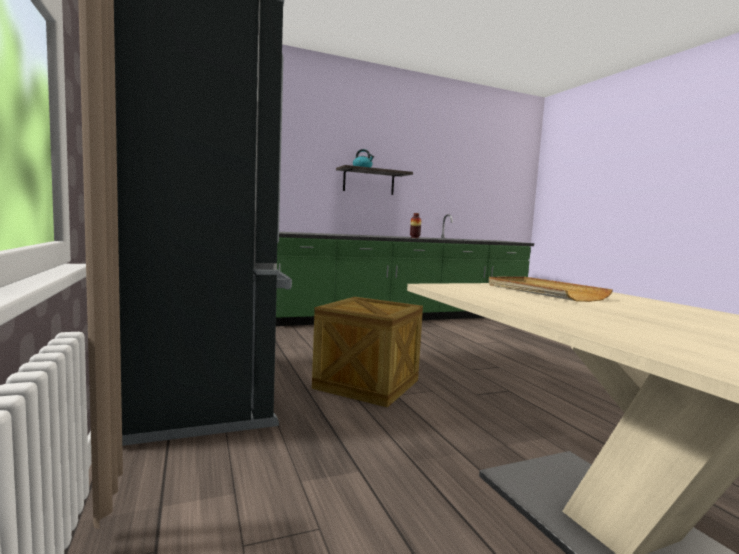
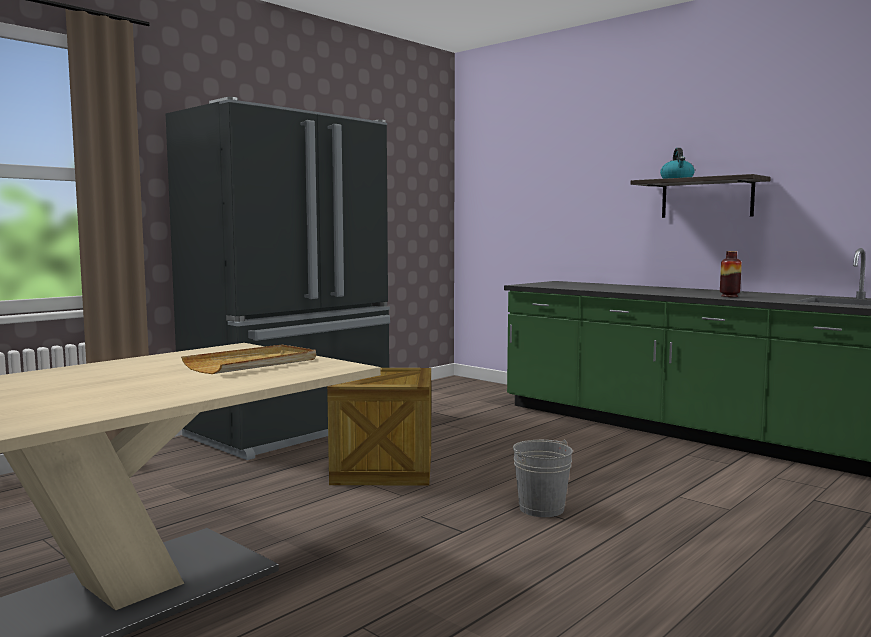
camera: 65 degrees right, 0 degrees up
none -> grey bucket [513,440,573,517]

